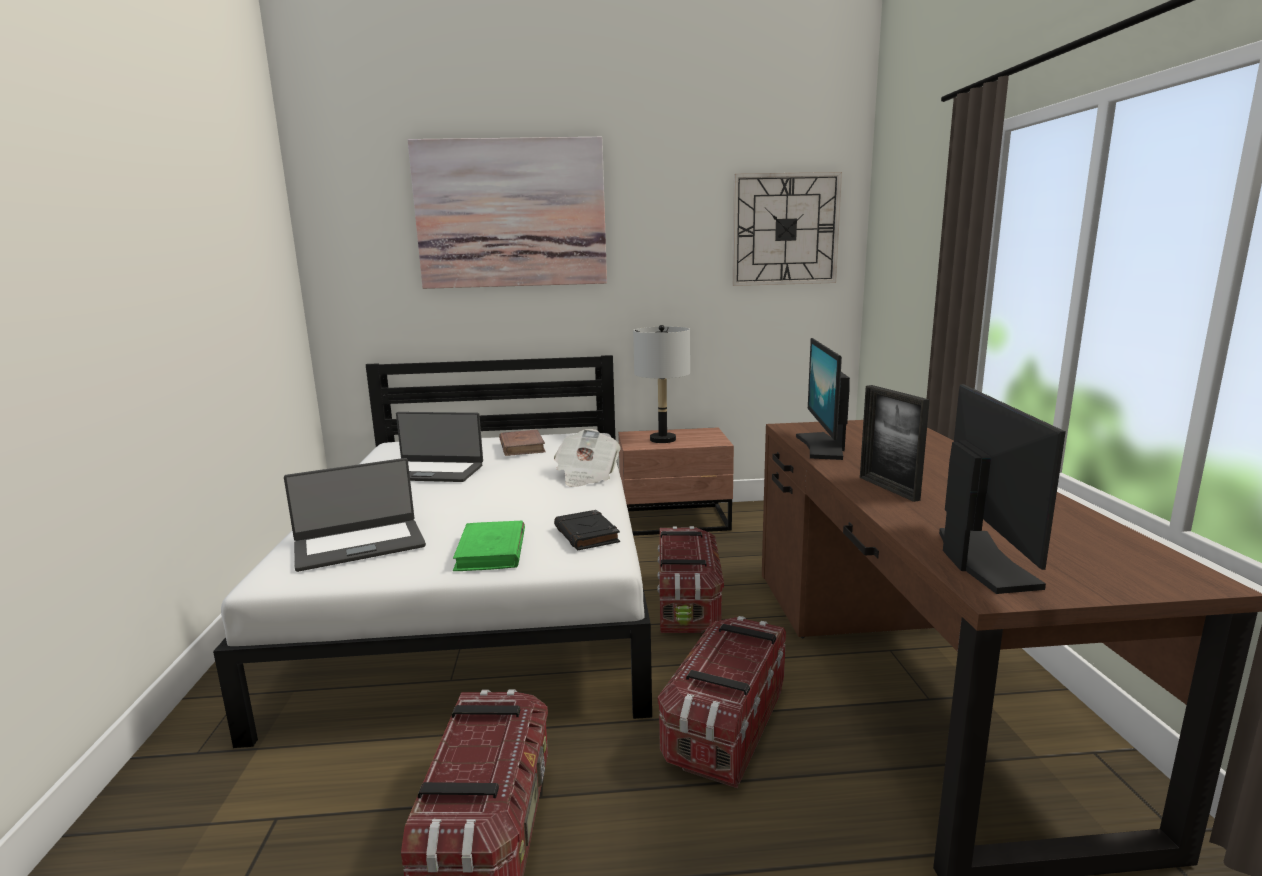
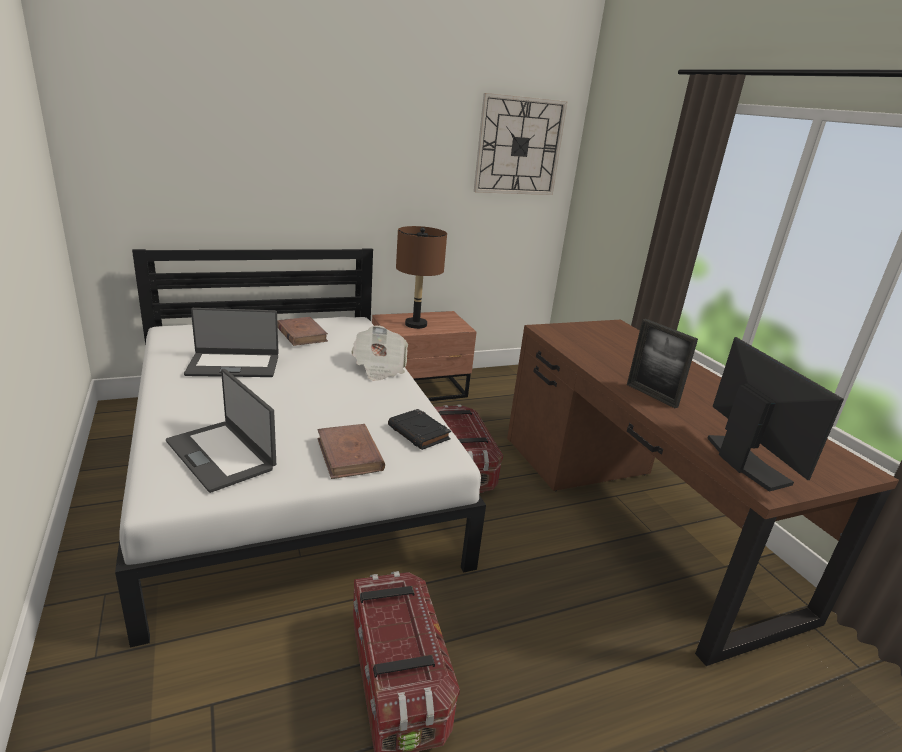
camera: 20 degrees left, 10 degrees up
laptop [284,458,426,572] -> laptop turned 90 degrees clockwise [166,369,276,493]
picture [408,137,607,289] -> none
green book [453,521,525,571] -> brown book [317,424,385,479]
grey table lamp [633,325,690,443] -> brown table lamp [396,226,447,329]
storage box [658,616,786,788] -> none
monitor [796,338,850,460] -> none

